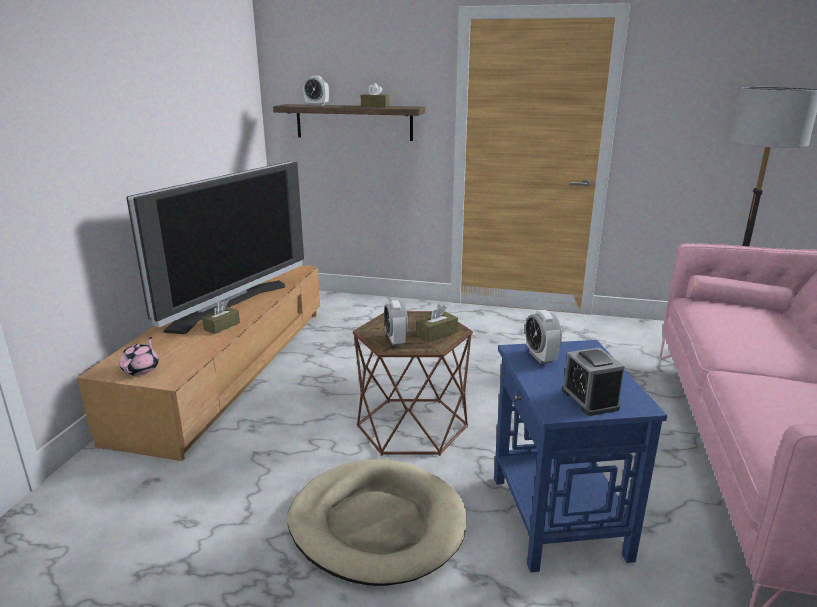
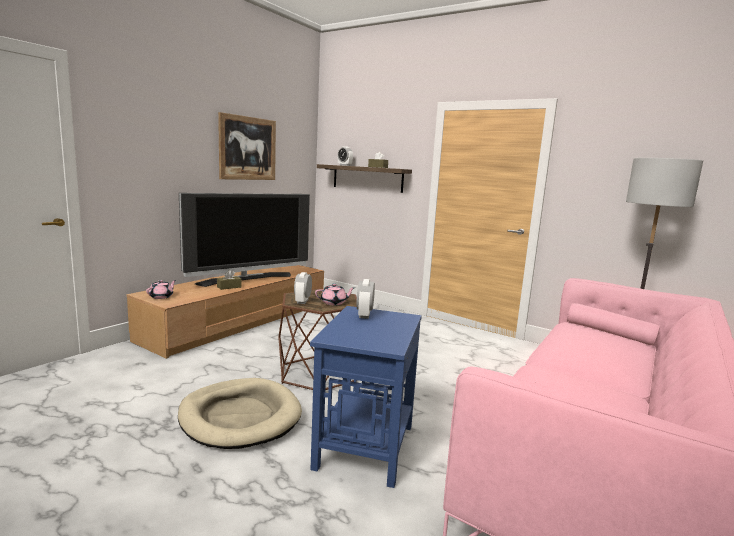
camera: 20 degrees right, 10 degrees down
brown tissue box [416,305,458,342] -> pink teapot [315,283,355,305]
alarm clock [562,347,625,416] -> none
none -> picture [218,112,276,180]

